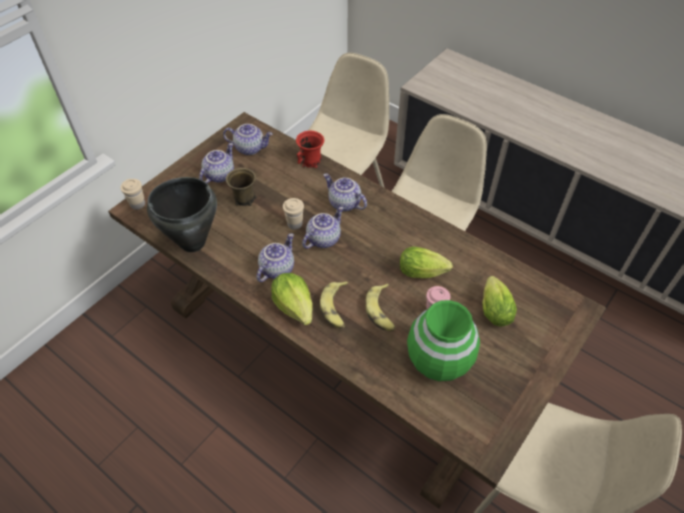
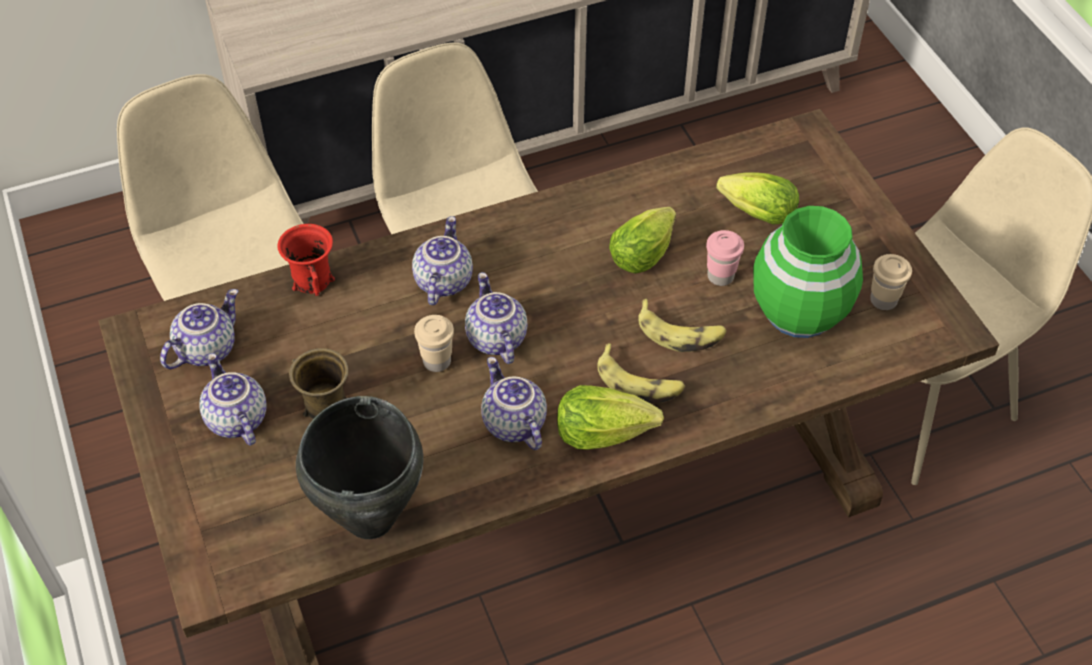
camera: 60 degrees left, 0 degrees up
beige cup [120,179,145,210] -> beige cup moved to [870,254,912,310]
teapot [324,173,367,211] -> teapot turned 120 degrees clockwise [412,216,473,305]

